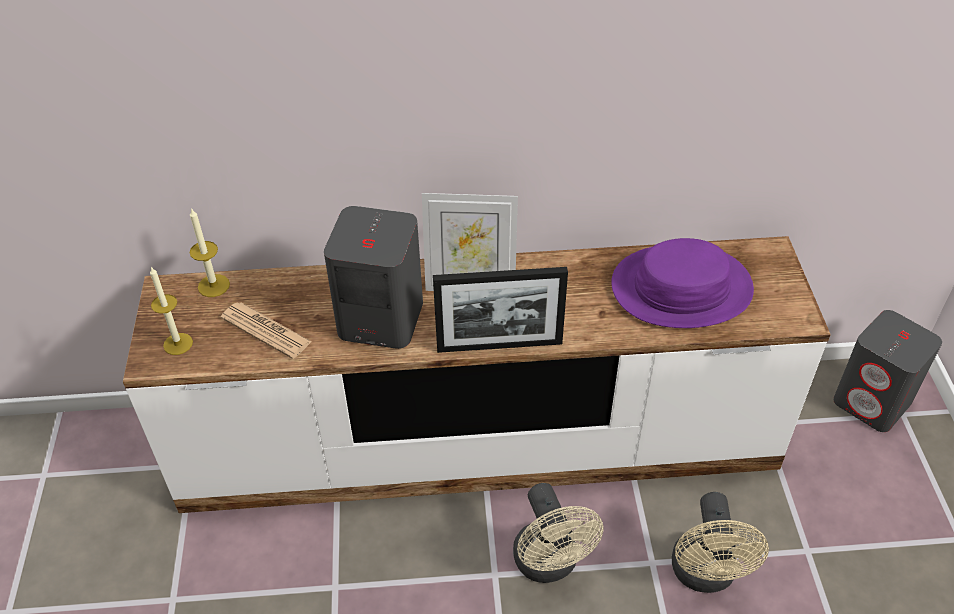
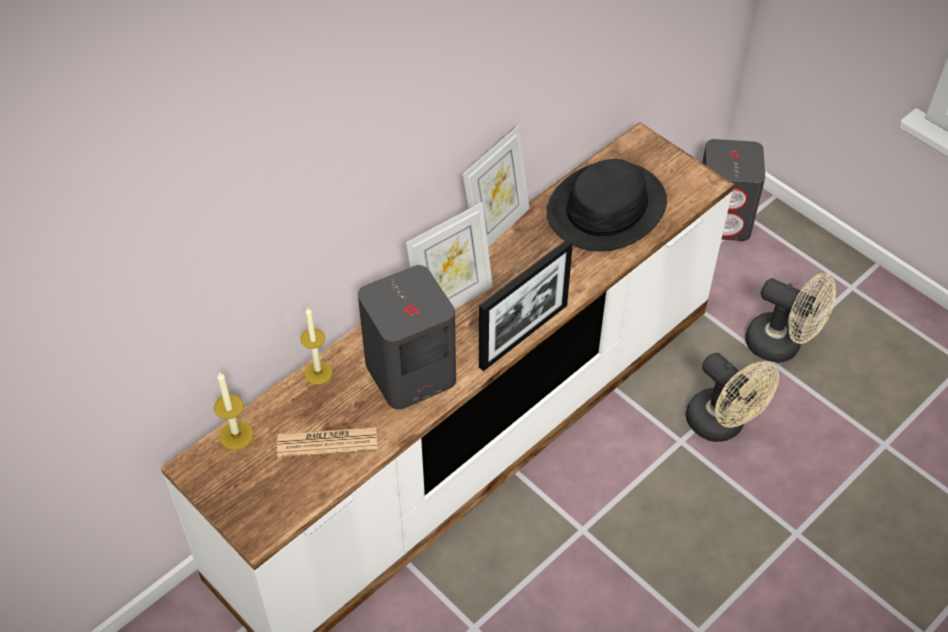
camera: 40 degrees left, 5 degrees up
candle [150,267,193,355] -> candle moved to [300,308,333,385]
beige fan [513,483,603,583] -> beige fan moved to [745,273,836,363]
purple hat [611,238,754,328] -> black hat [547,159,667,252]
none -> picture frame [462,126,530,247]

